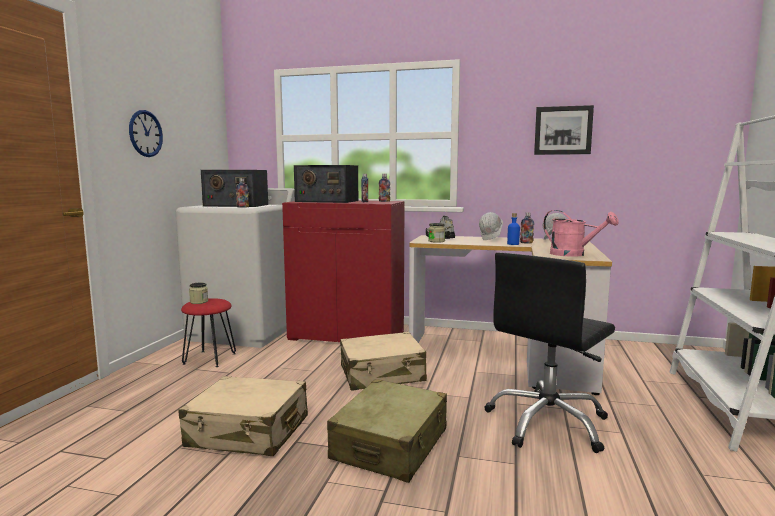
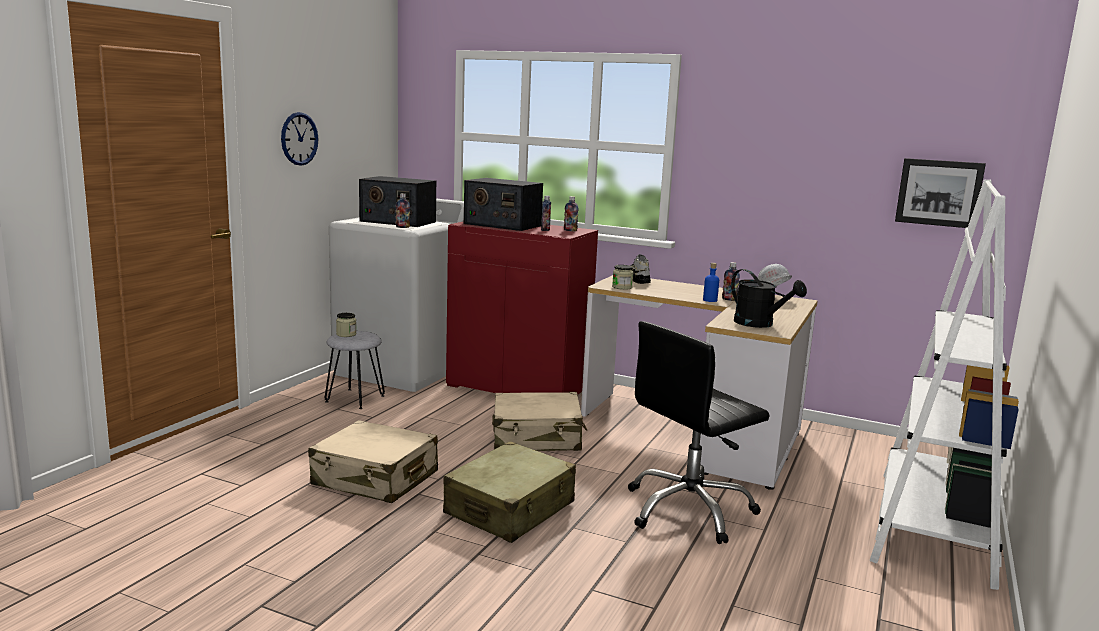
camera: 10 degrees right, 5 degrees up
red stool [181,298,236,367] -> grey stool [325,331,385,409]
white hard hat [479,212,503,240] -> none
picture [534,105,594,155] -> picture moved to [895,158,986,228]
pink watering can [543,210,619,257] -> black watering can [731,269,807,328]

